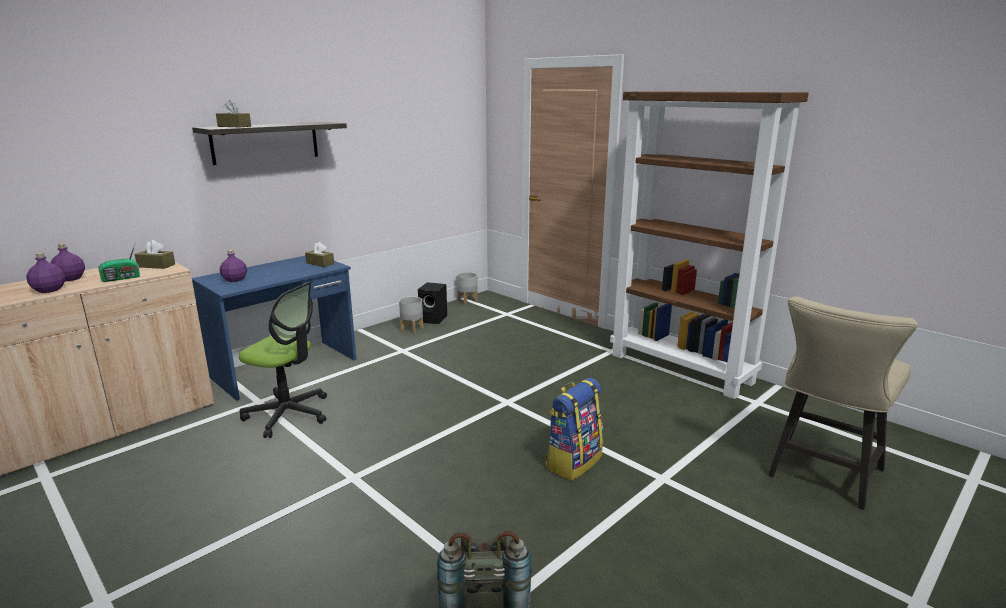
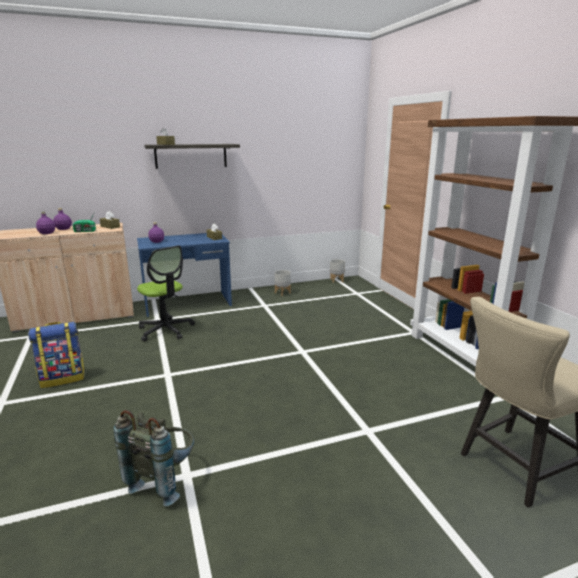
camera: 25 degrees right, 0 degrees up
black speaker [418,282,447,324] -> none
backpack [545,378,603,481] -> backpack moved to [28,322,85,388]

